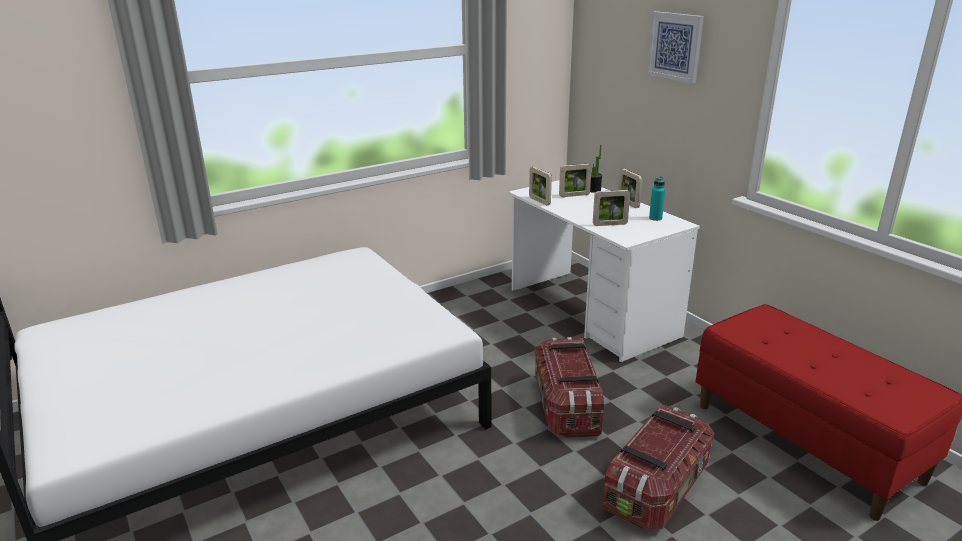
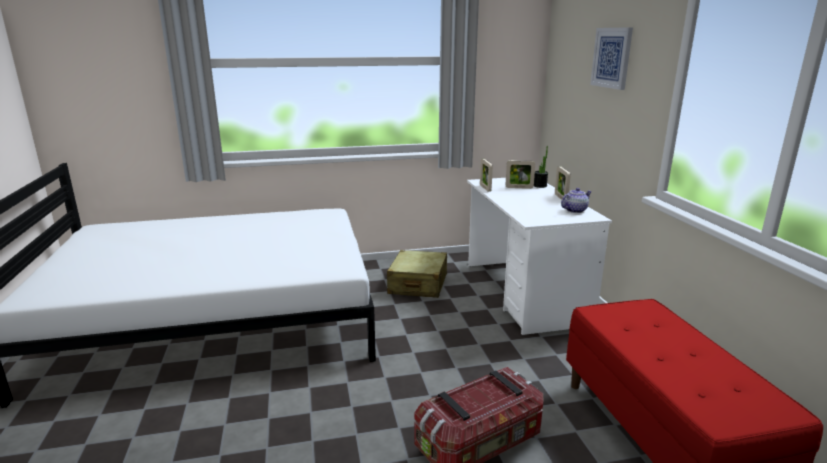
camera: 20 degrees right, 5 degrees down
storage box [534,337,604,438] -> none
picture frame [593,190,630,226] -> none
turquoise bottle [649,176,665,221] -> teapot [561,188,592,213]
none -> beige suitcase [387,250,447,298]

